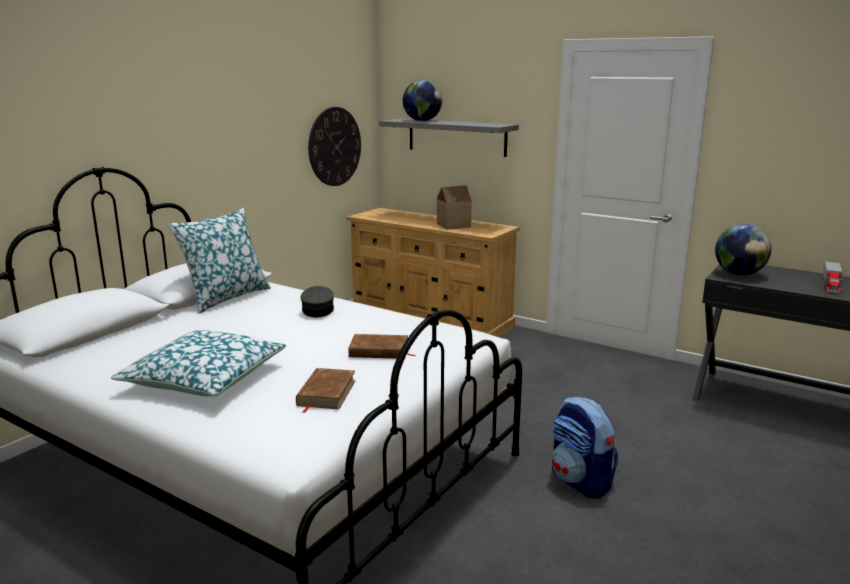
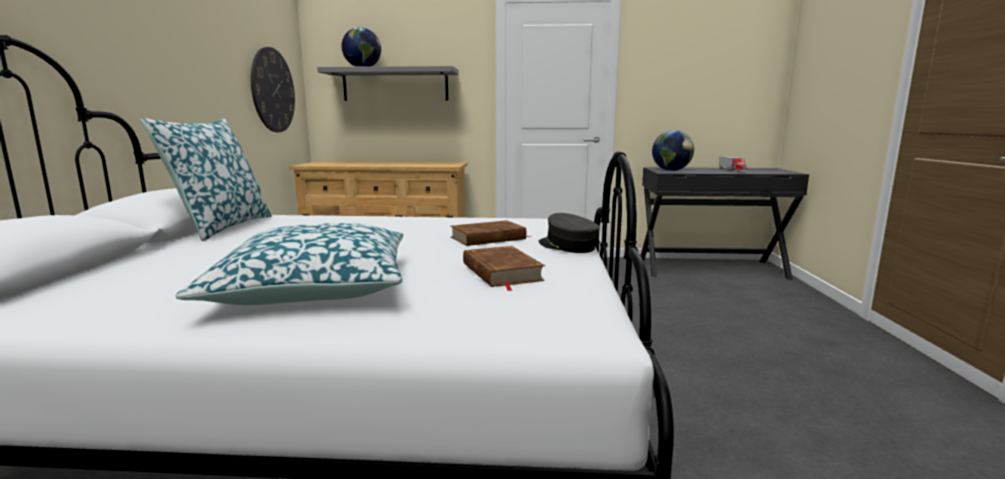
camera: 30 degrees left, 5 degrees down
grey cap [301,286,334,317] -> grey cap moved to [539,213,600,253]
toy house [437,185,472,230] -> none
backpack [552,397,618,499] -> none

